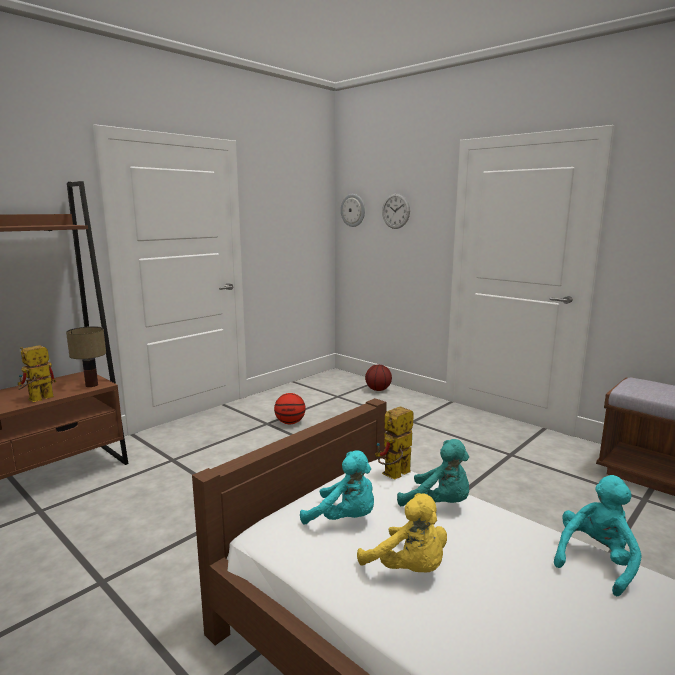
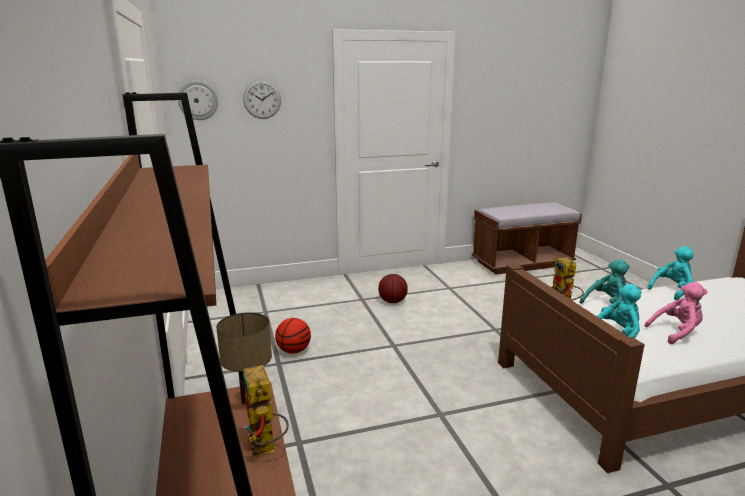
camera: 60 degrees left, 5 degrees up
yellow plush toy [357,493,447,573] -> pink plush toy [644,282,707,344]
basketball [365,364,392,391] -> basketball moved to [378,274,408,303]
turquoise plush toy [554,475,642,596] -> turquoise plush toy turned 75 degrees clockwise [647,246,694,300]

